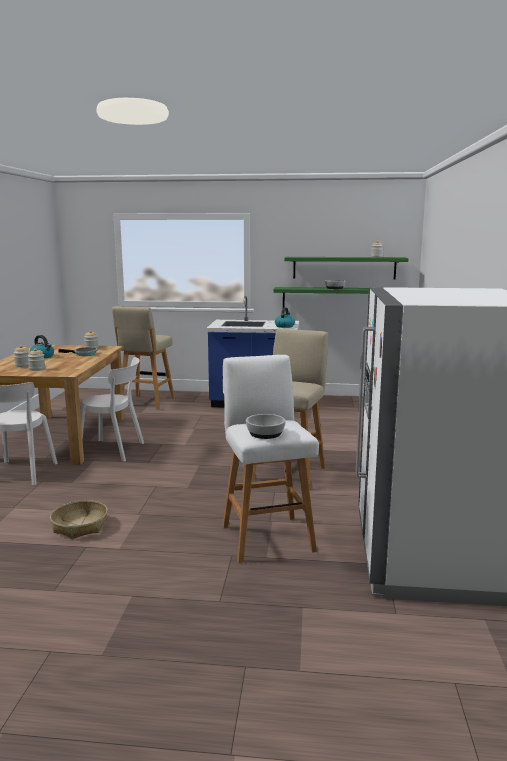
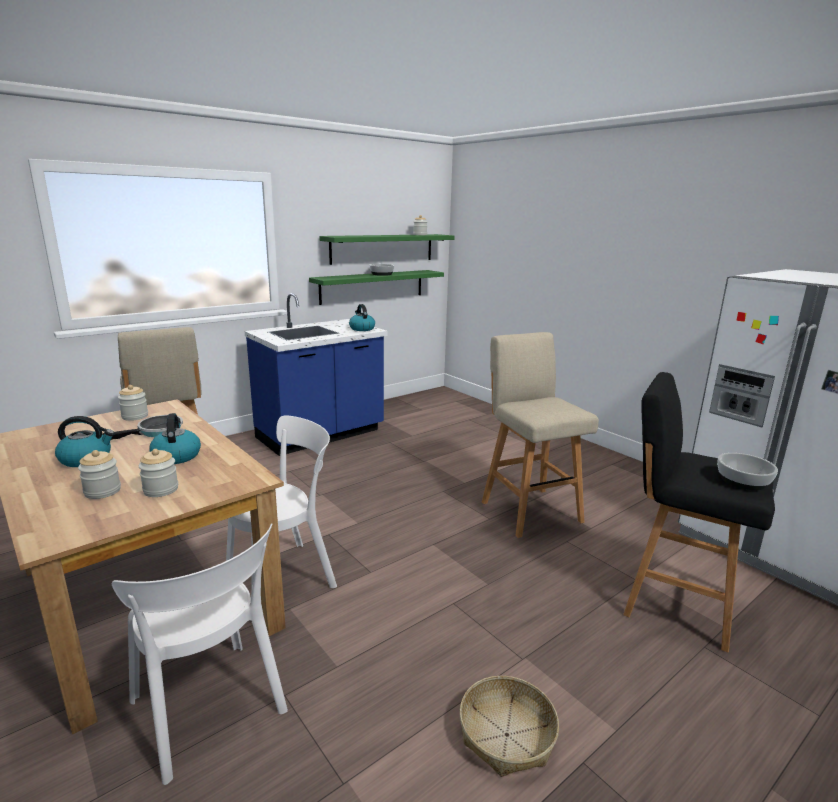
camera: 45 degrees left, 5 degrees up
white stool [223,355,319,563] -> black stool [623,372,775,652]
none -> kettle [149,413,201,464]

